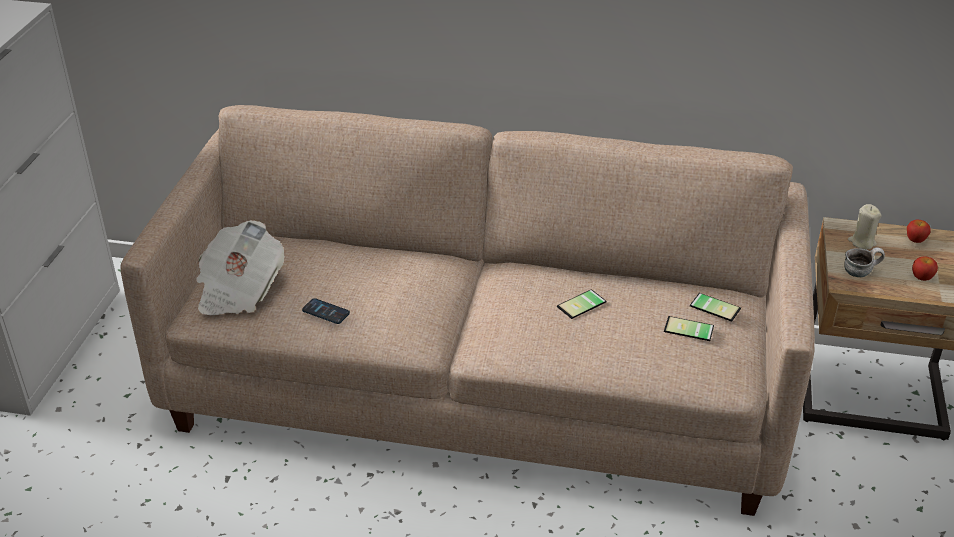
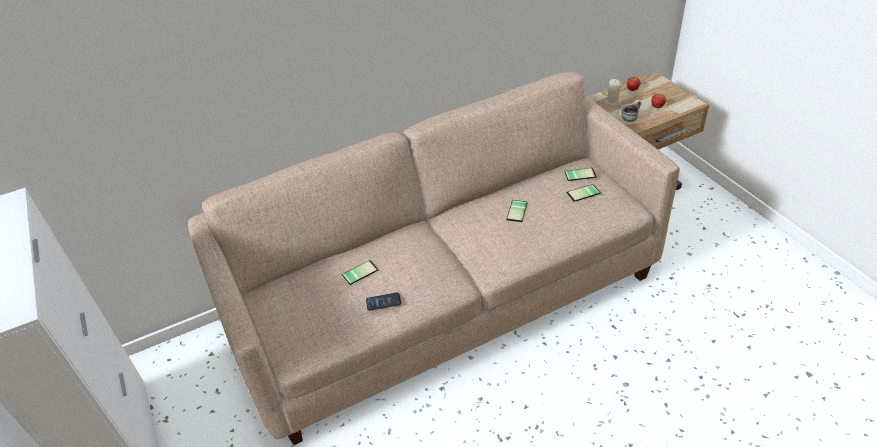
camera: 35 degrees left, 5 degrees up
newspaper [196,220,285,315] -> none
none -> phone [342,260,378,285]

